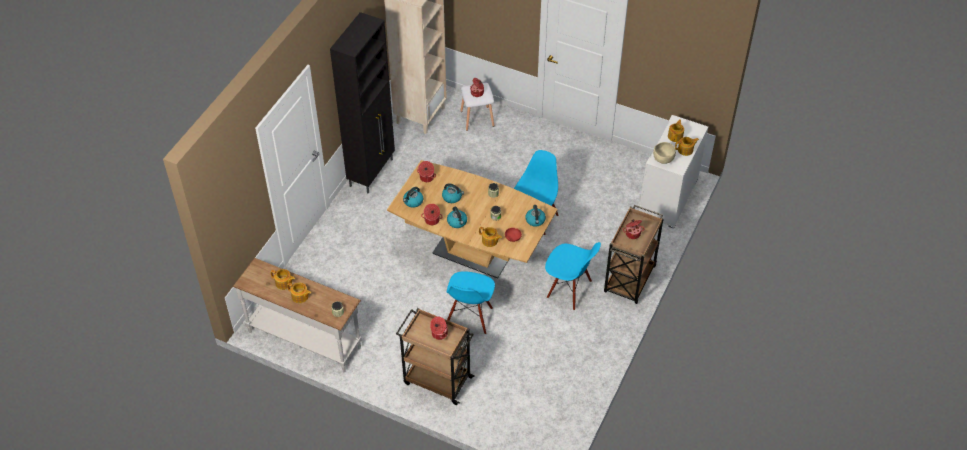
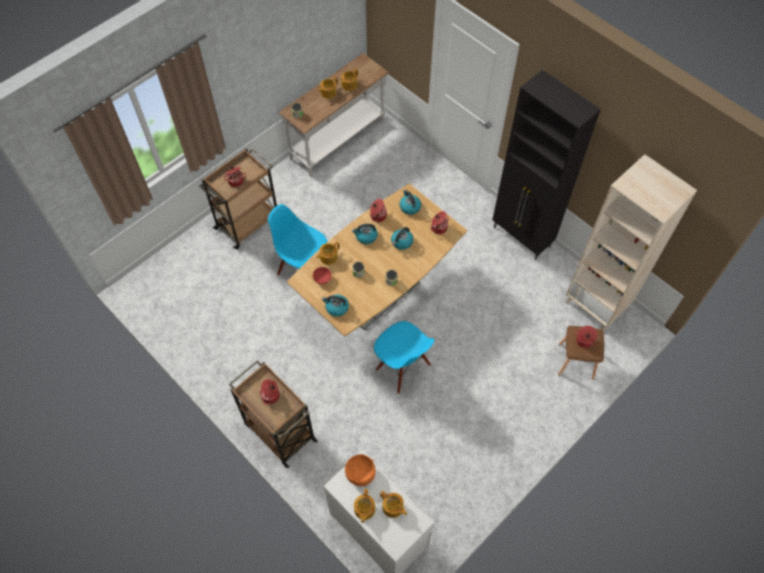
camera: 110 degrees right, 10 degrees up
white stool [460,83,494,131] -> brown stool [558,326,604,380]
blue chair [545,242,601,310] -> none
beige bowl [653,142,676,164] -> orange bowl [345,454,376,486]

